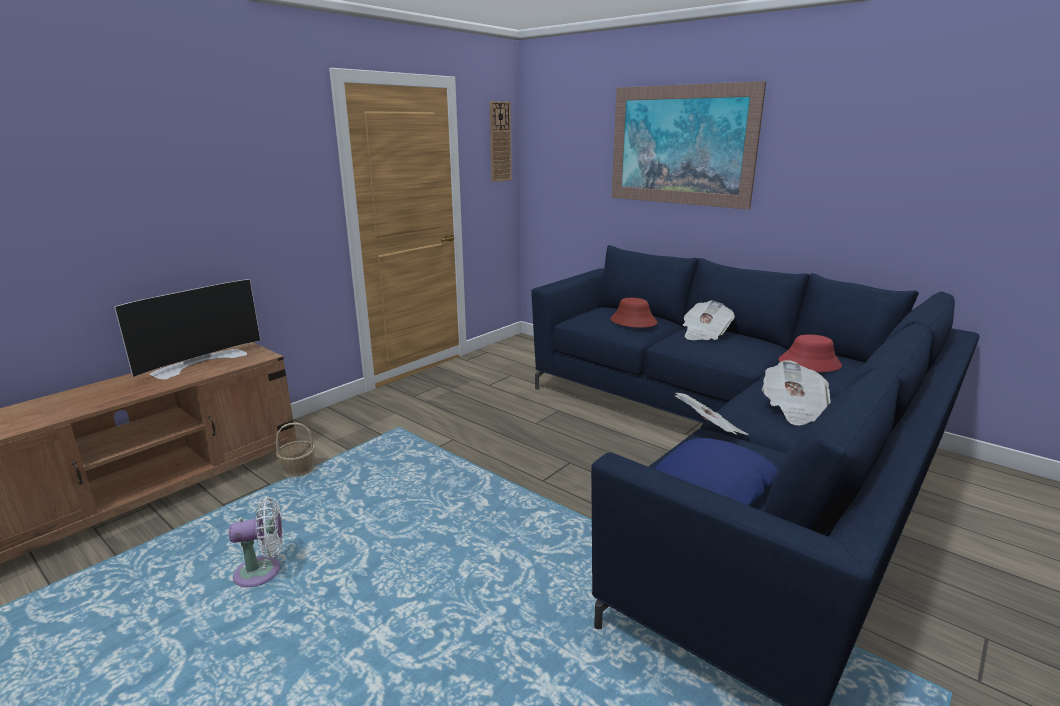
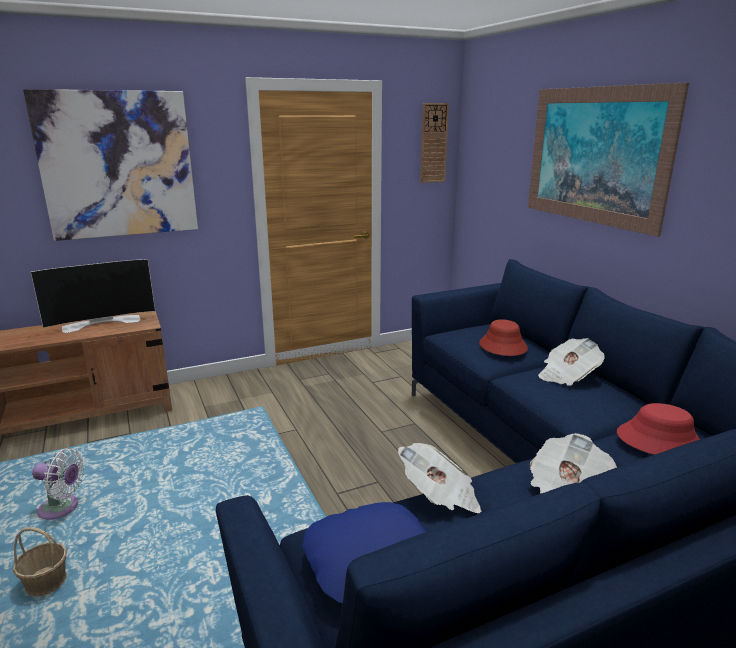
camera: 25 degrees right, 0 degrees up
basket [276,423,315,478] -> basket moved to [13,527,67,596]
none -> picture [23,89,198,241]

